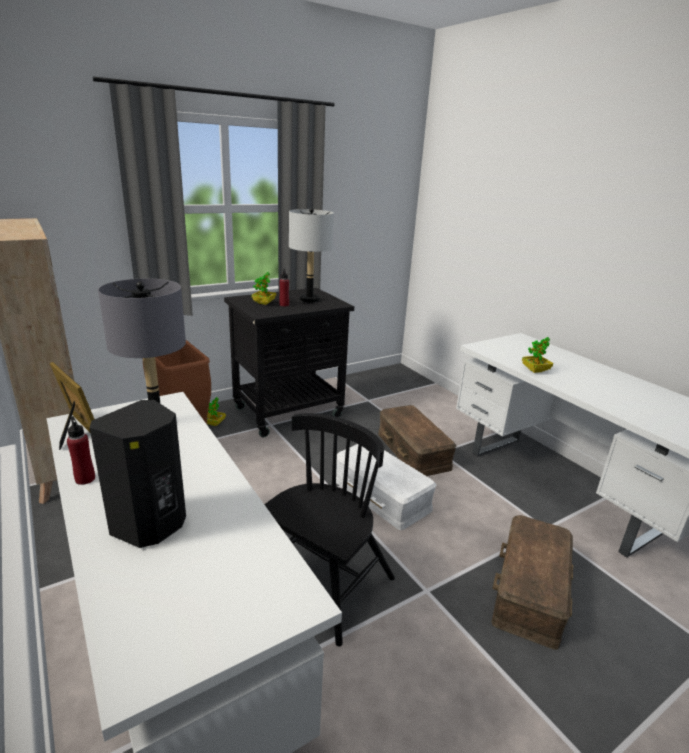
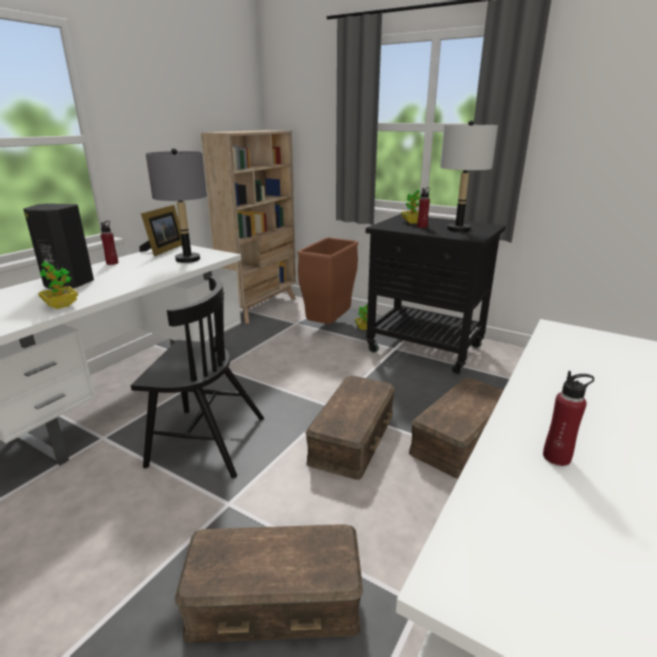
camera: 65 degrees right, 0 degrees up
white storage box [336,444,437,530] -> brown storage box [306,376,395,480]
potted plant [522,337,553,373] -> potted plant moved to [38,261,78,309]
none -> red bottle [543,371,594,466]

